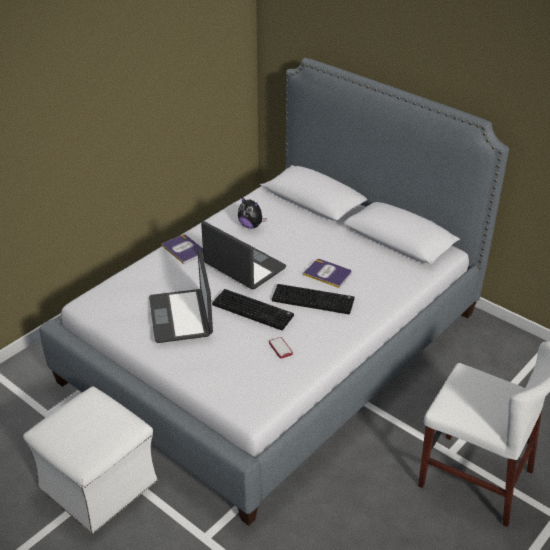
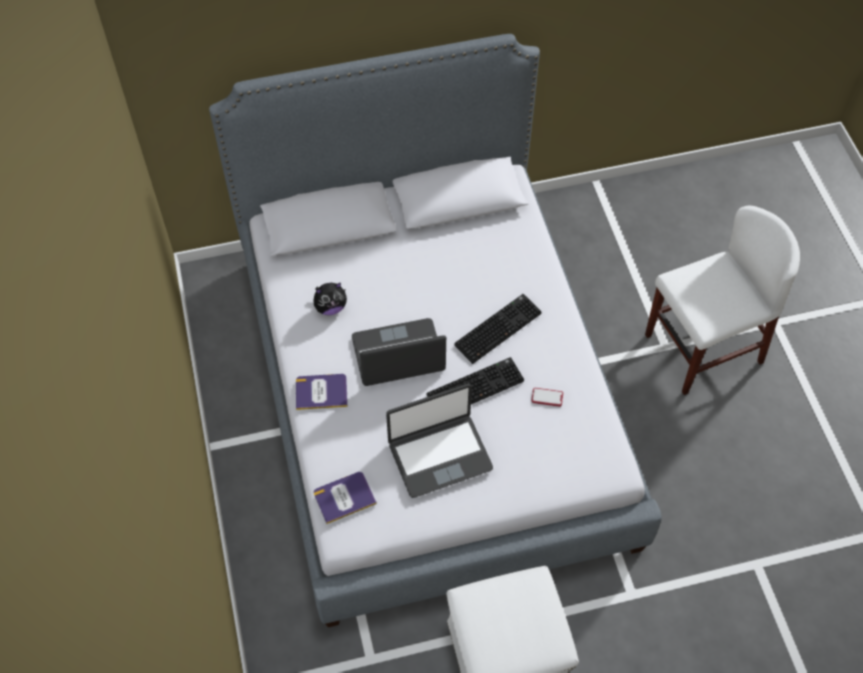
camera: 55 degrees left, 20 degrees up
laptop [149,249,213,343] -> laptop turned 45 degrees counterclockwise [386,384,493,498]
book [303,259,352,288] -> book moved to [314,472,377,524]

